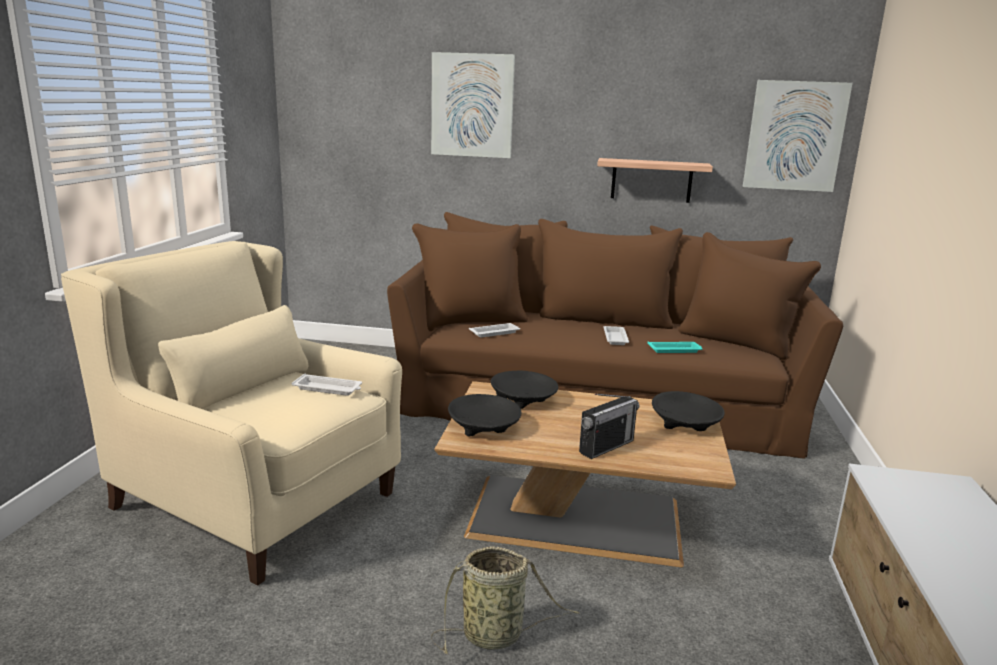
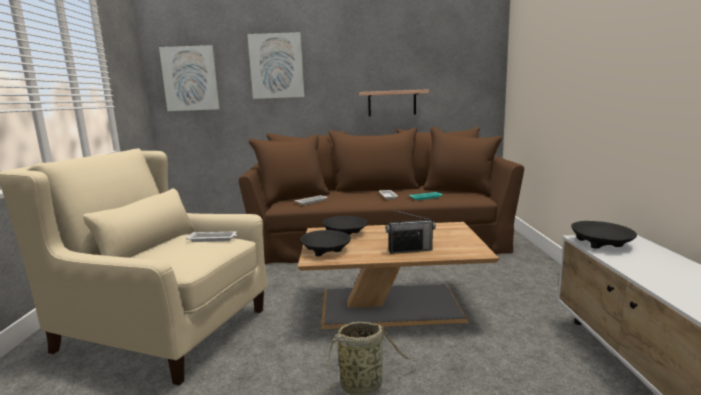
camera: 10 degrees left, 5 degrees down
radio [579,394,639,459] -> radio turned 45 degrees clockwise [385,210,436,254]
black bowl [652,391,725,431] -> black bowl moved to [571,221,637,249]
picture [743,80,853,192] -> picture moved to [159,45,219,111]

